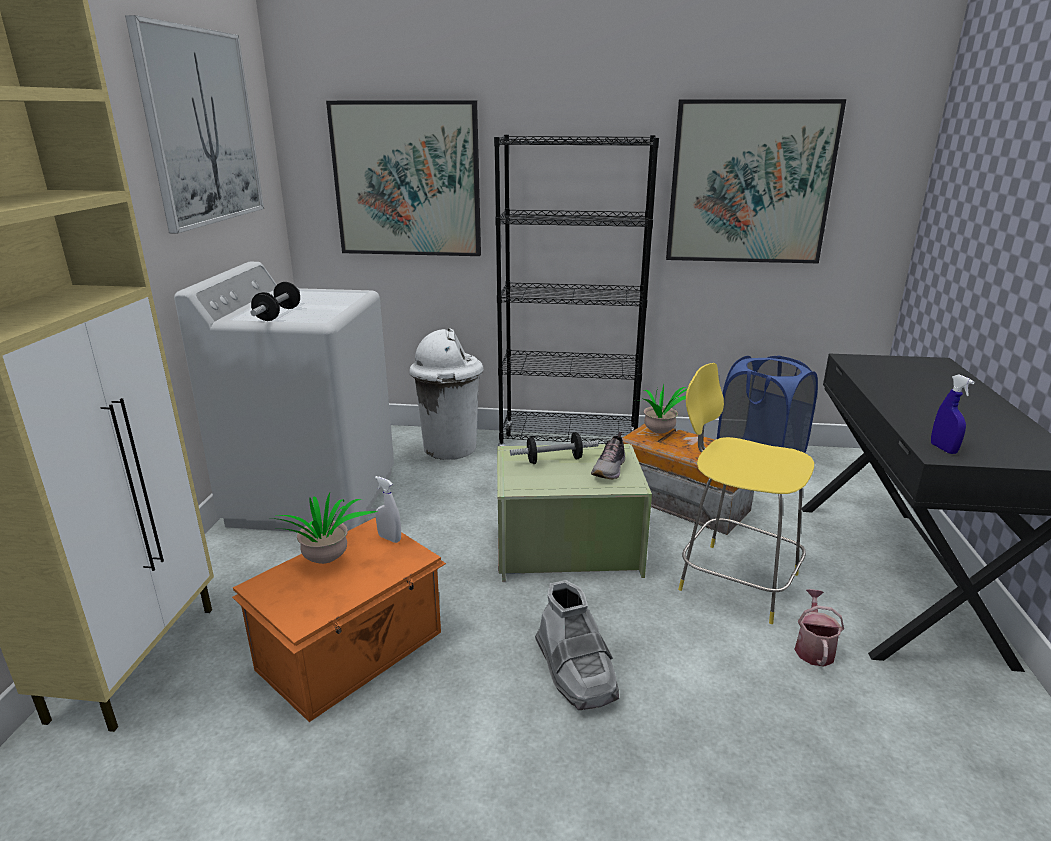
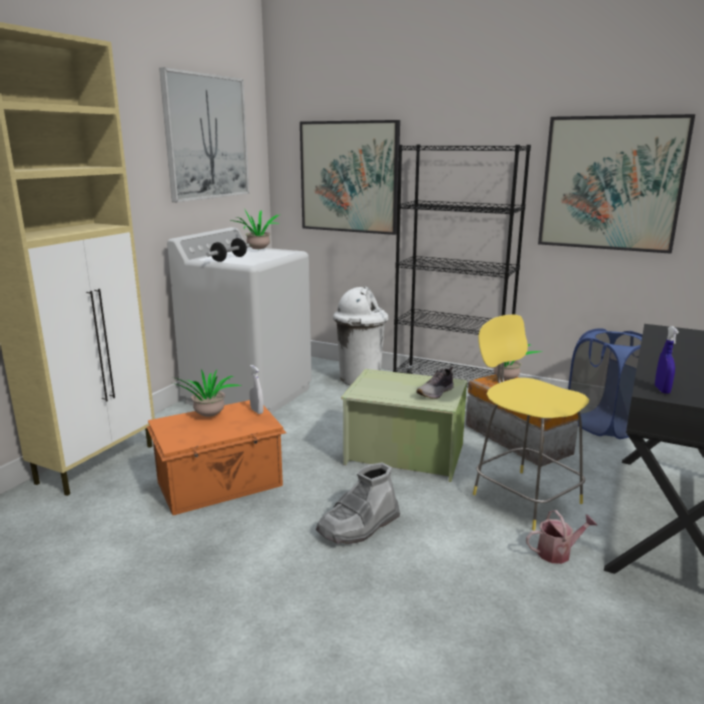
camera: 20 degrees right, 5 degrees down
dumbbell [510,432,598,464] -> none
grey boot [535,580,619,710] -> grey boot turned 45 degrees clockwise [316,462,400,544]
watering can [794,589,844,667] -> watering can turned 45 degrees clockwise [526,510,597,564]
none -> potted plant [235,210,281,249]

